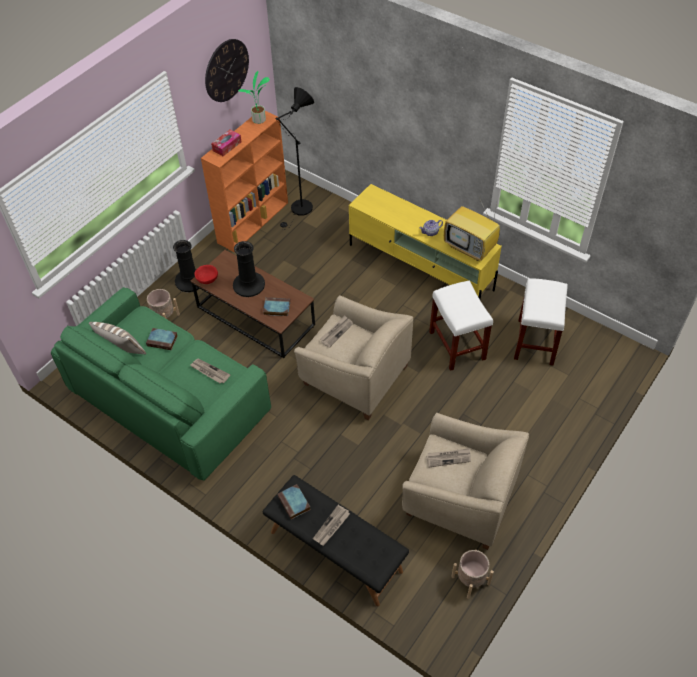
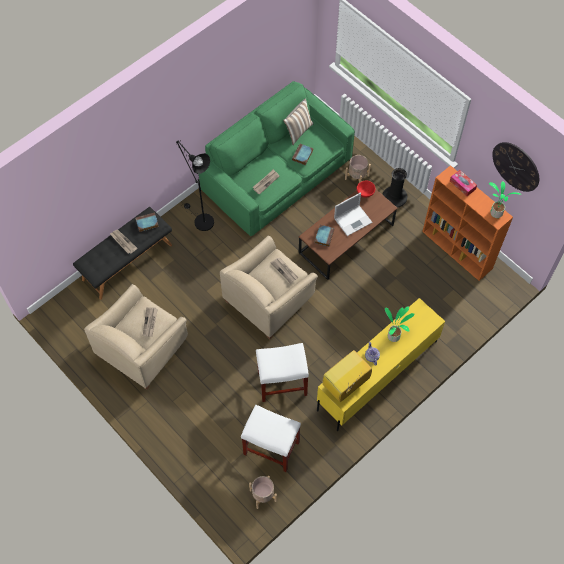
camera: 100 degrees right, 10 degrees up
black vase [233,241,265,297] -> laptop [334,192,372,236]
black floor lamp [275,87,314,230] -> black floor lamp moved to [176,140,214,231]
beige planter [451,550,494,599] -> beige planter moved to [249,476,277,509]
none -> potted plant [385,306,415,342]

